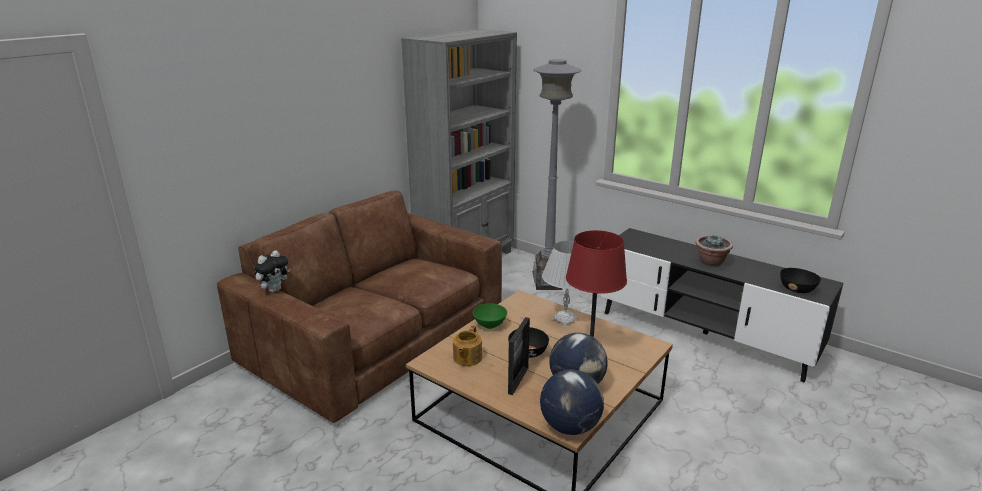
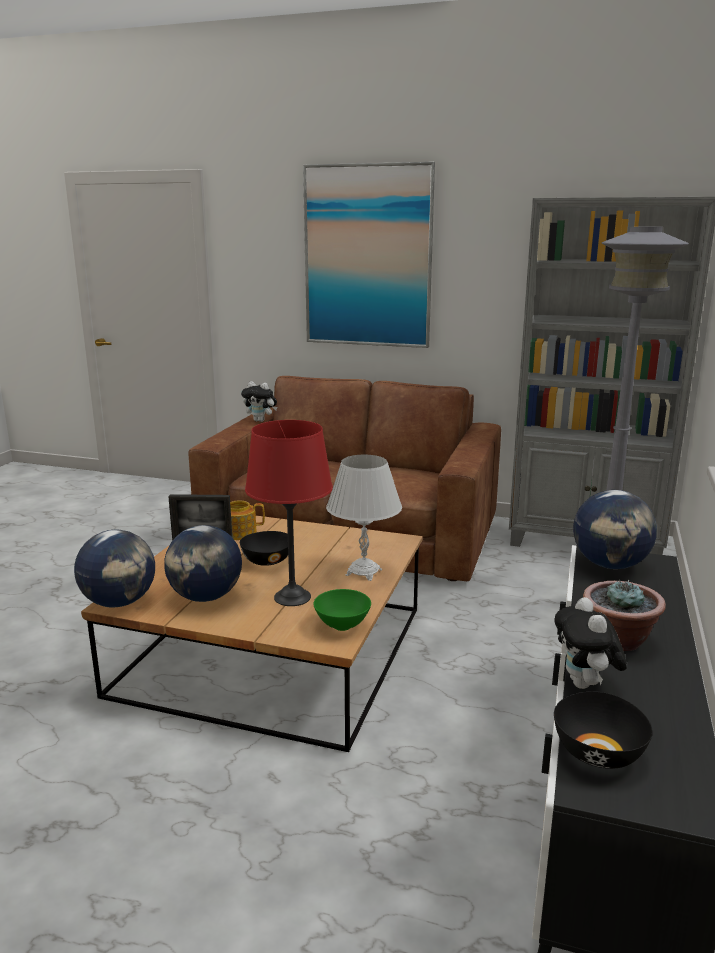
camera: 70 degrees right, 5 degrees down
green bowl [472,303,507,329] -> green bowl moved to [313,589,371,631]
none -> picture [303,162,435,348]
none -> plush toy [554,597,627,689]
none -> globe [573,490,657,569]

